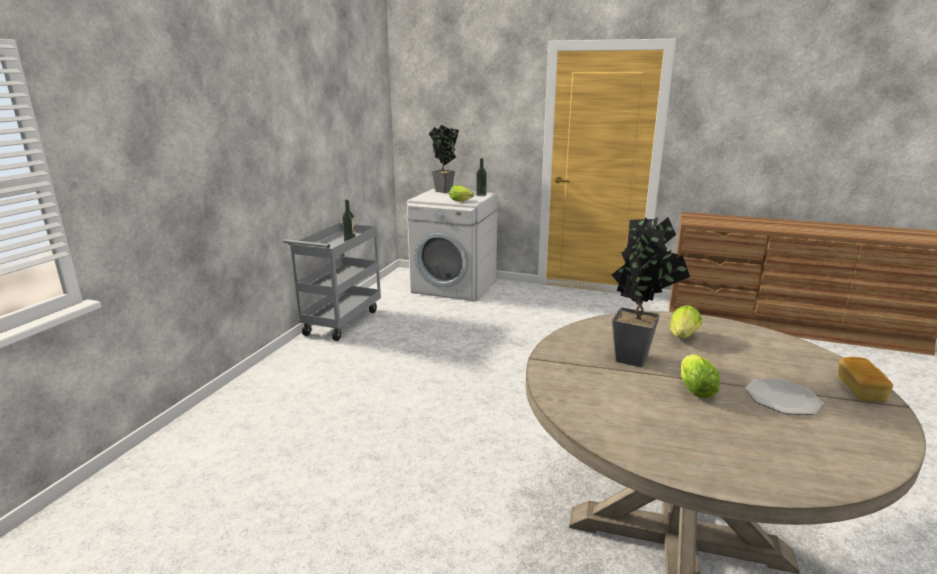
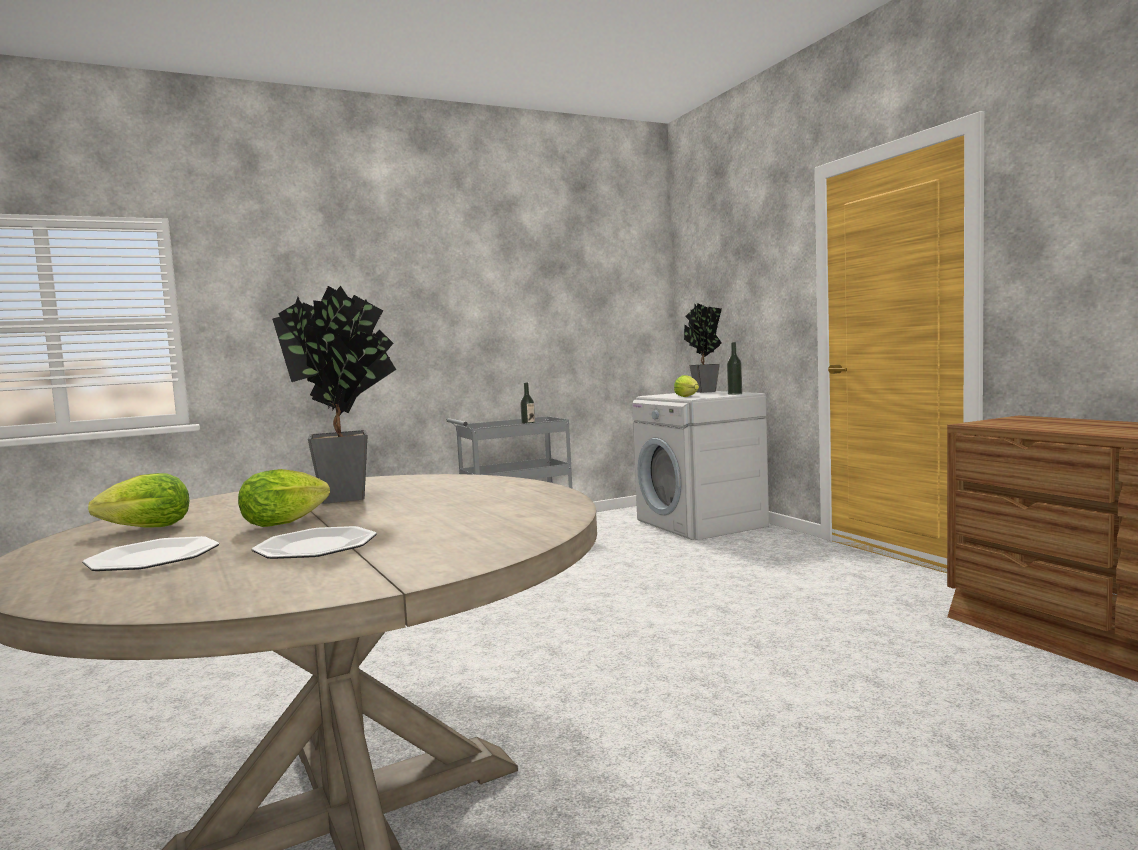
camera: 45 degrees right, 15 degrees down
lettuce [670,305,702,338] -> lettuce moved to [88,473,189,528]
bread [838,357,893,402] -> none
none -> plate [82,536,219,571]

